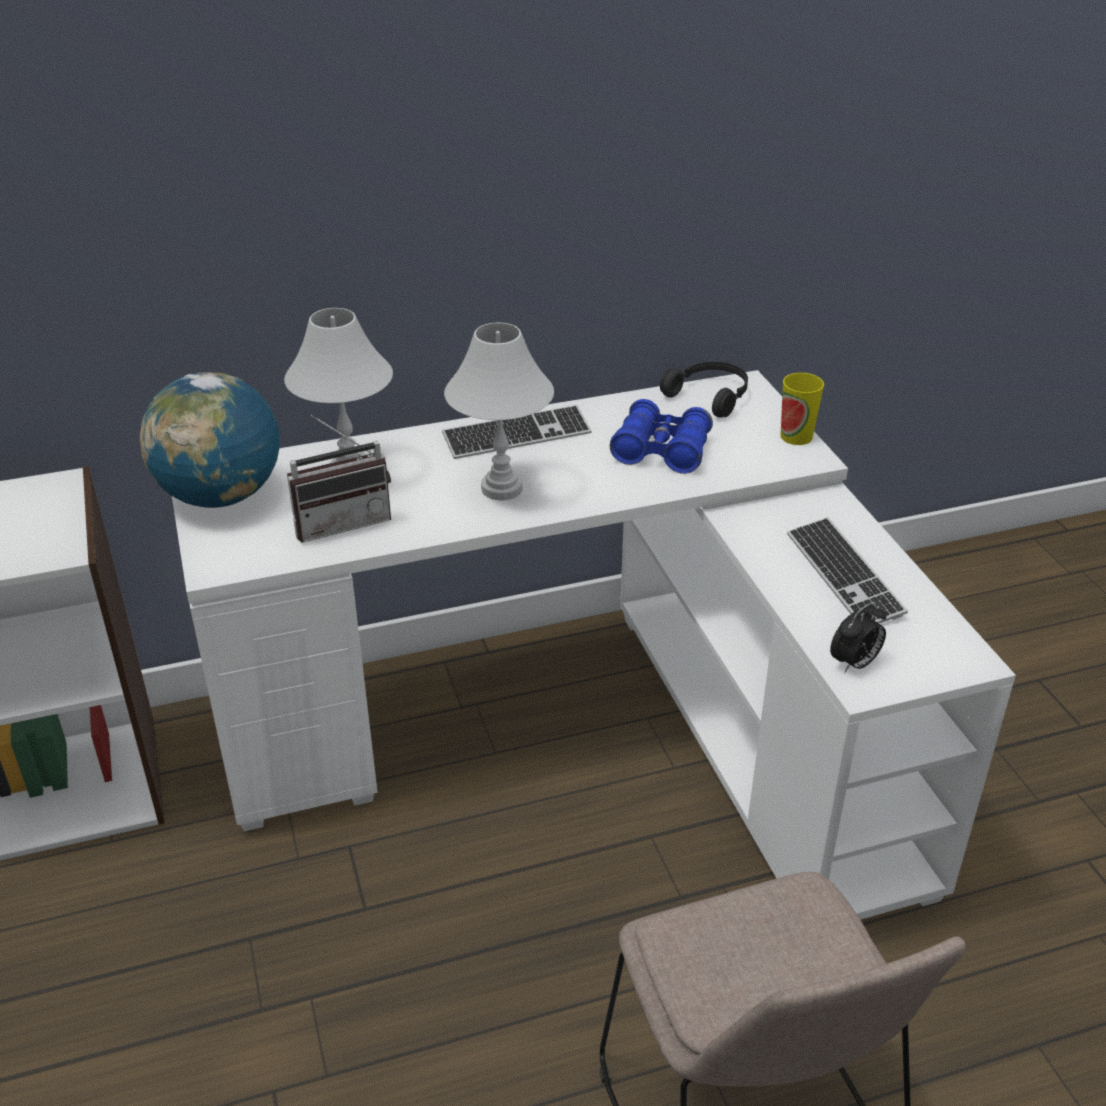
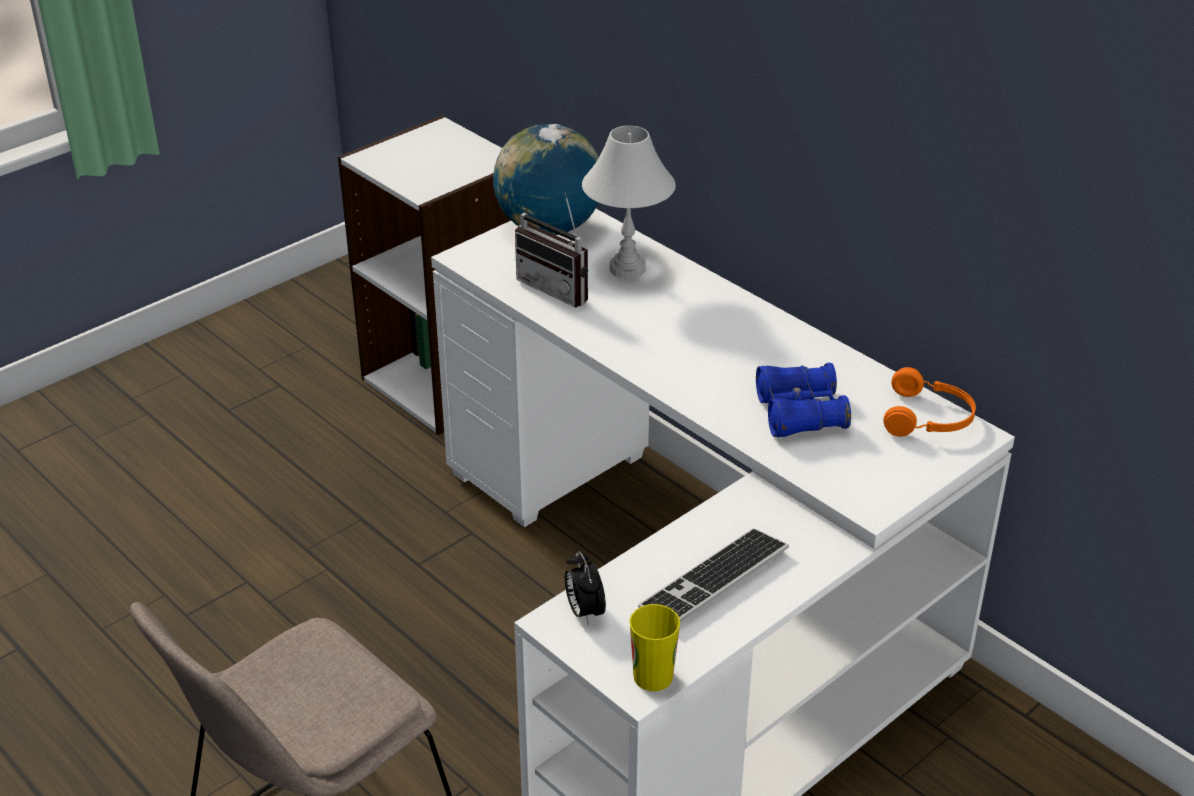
camera: 65 degrees right, 0 degrees up
keyboard [442,405,592,459] -> none
white table lamp [444,323,554,500] -> none
black headphones [660,362,748,418] -> orange headphones [883,367,976,437]
cup [780,373,824,445] -> cup moved to [629,604,680,691]
alarm clock [830,602,886,673] -> alarm clock turned 45 degrees clockwise [565,551,606,625]

